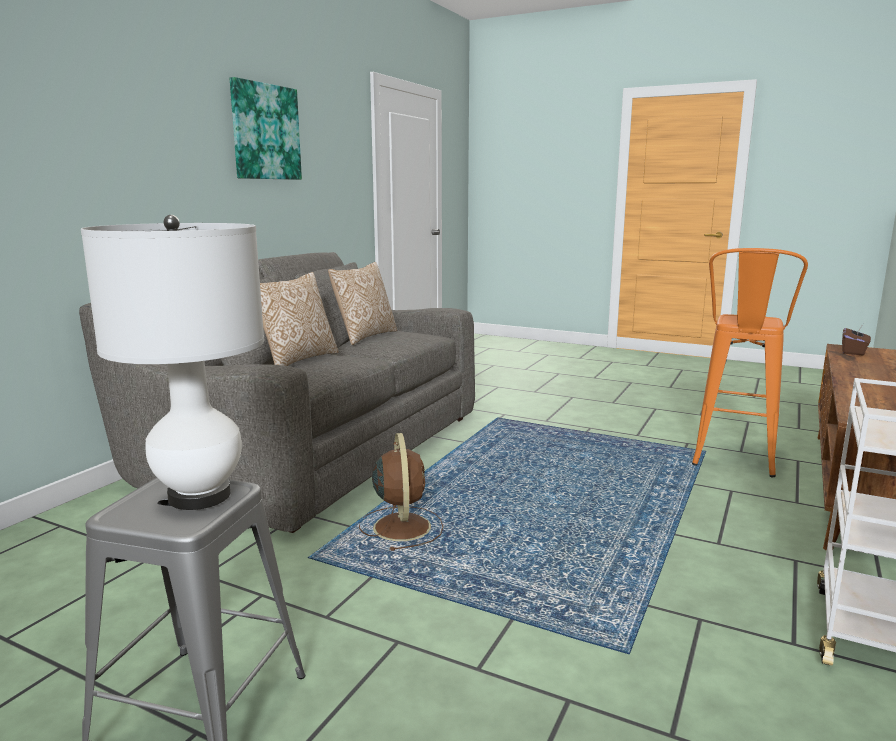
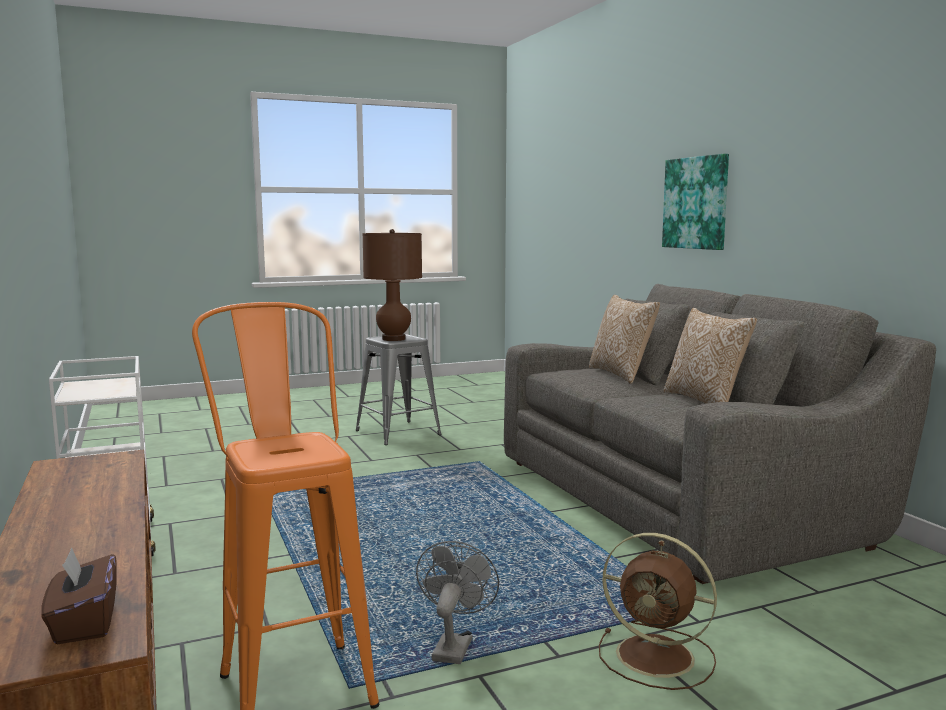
camera: 130 degrees right, 5 degrees down
white table lamp [81,215,264,510] -> brown table lamp [362,229,422,341]
picture [230,77,302,180] -> picture moved to [662,154,729,250]
brown fan [359,433,443,551] -> brown fan moved to [599,533,717,690]
none -> grey fan [416,541,499,664]

